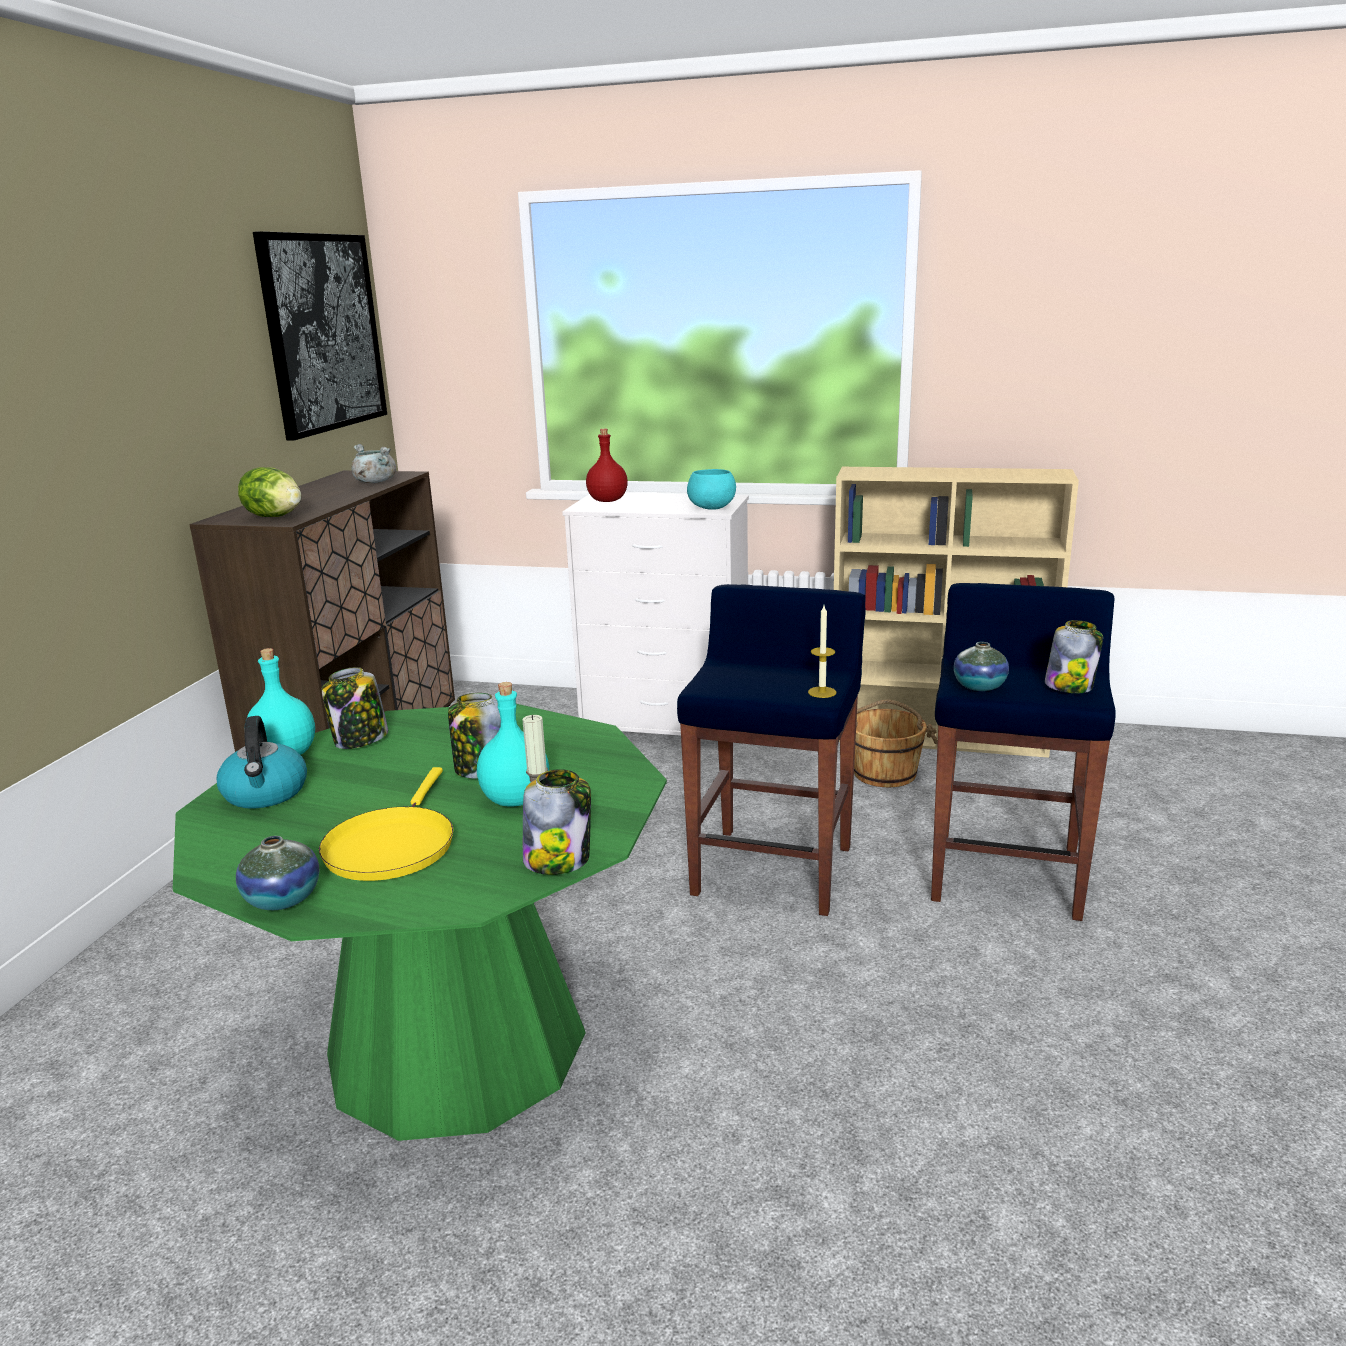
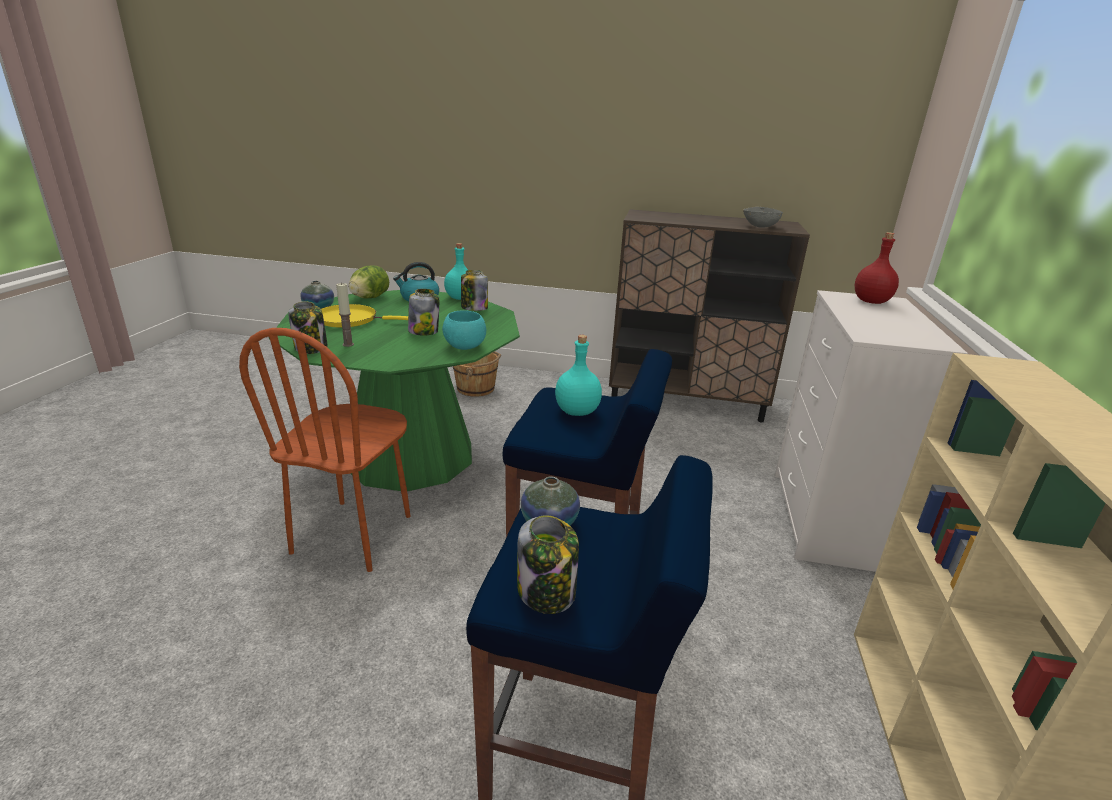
camera: 85 degrees right, 5 degrees up
lettuce [238,467,301,517] -> lettuce moved to [349,265,389,298]
picture [253,231,387,441] -> none
grey cooking pot [352,444,396,483] -> grey bowl [743,207,783,228]
turquoise bottle [477,682,549,807] -> turquoise bottle moved to [555,335,602,416]
turquoise bowl [687,469,736,509] -> turquoise bowl moved to [442,310,486,350]
candle [808,606,836,698] -> none
brown bucket [854,699,938,787] -> brown bucket moved to [453,351,501,397]
none -> brown chair [239,328,411,572]

